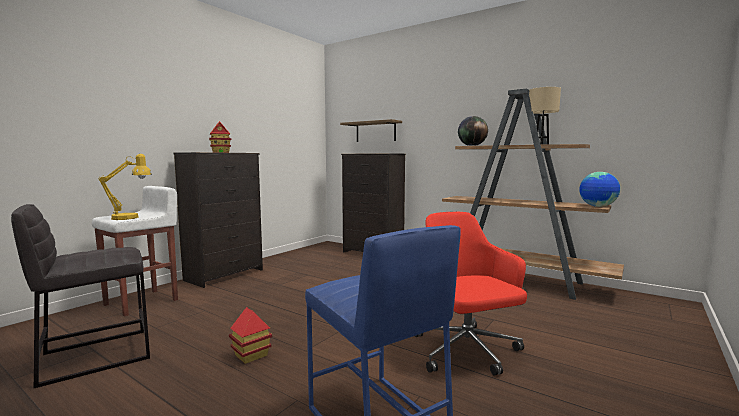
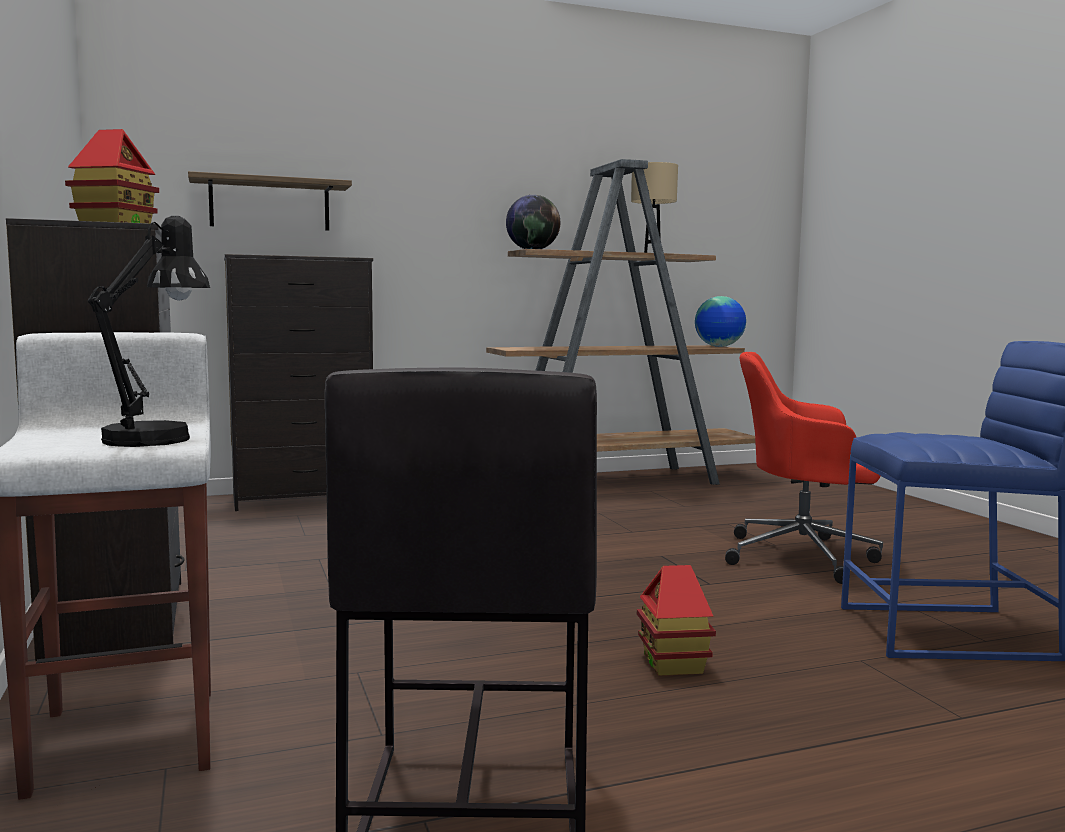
camera: 55 degrees left, 0 degrees up
yellow table lamp [99,154,152,220] -> black table lamp [87,216,210,447]

